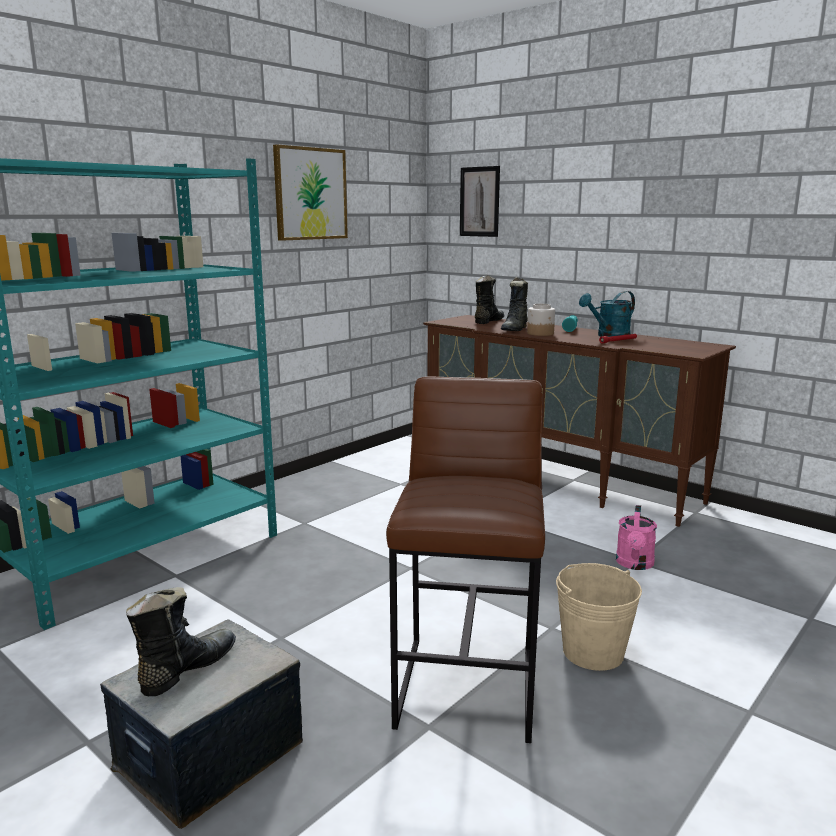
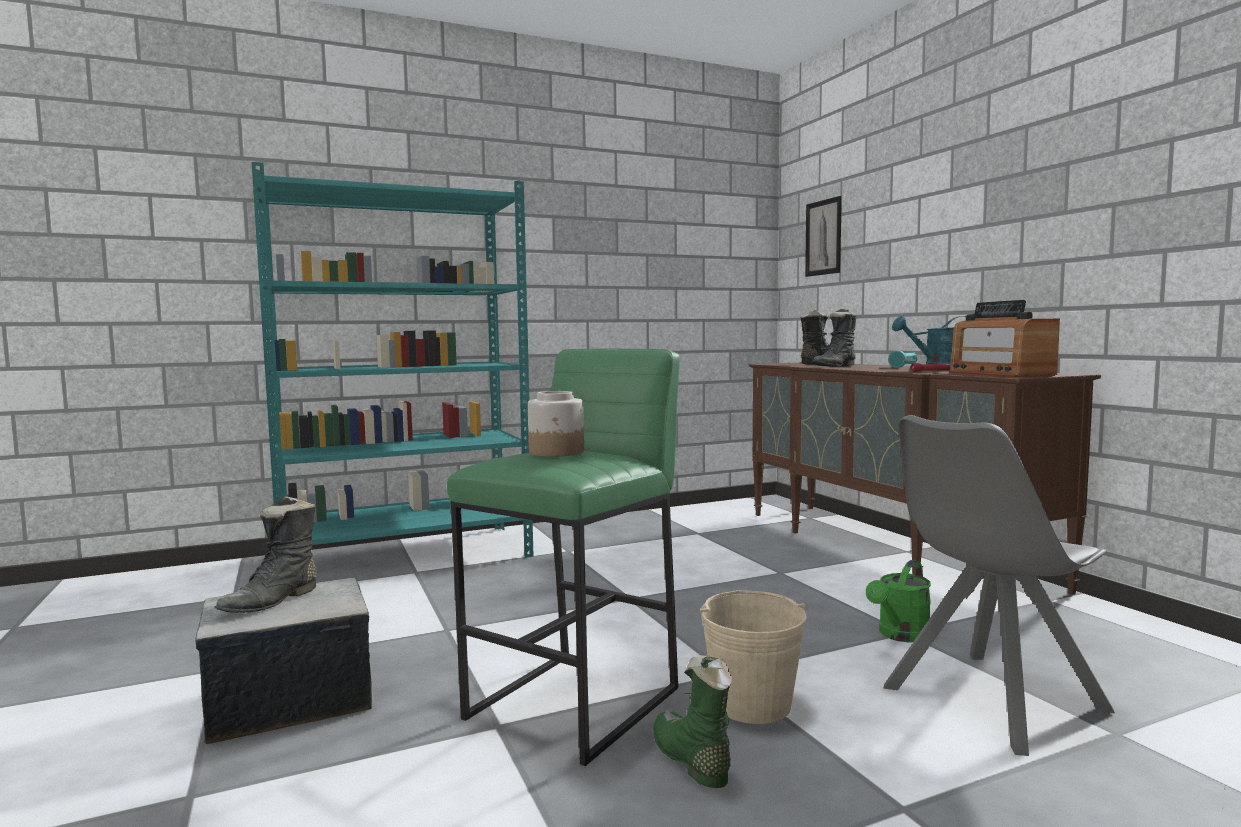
camera: 25 degrees right, 10 degrees down
black boot [126,587,236,696] -> black boot turned 150 degrees clockwise [214,496,317,612]
picture [273,144,348,241] -> none
brown stool [386,377,545,743] -> green stool [447,348,680,766]
jar [527,304,555,336] -> jar moved to [528,391,584,457]
pink watering can [616,505,657,570] -> green watering can [866,560,931,643]
none -> green boot [653,655,732,788]
none -> grey chair [884,415,1115,756]
none -> radio [949,300,1060,377]

